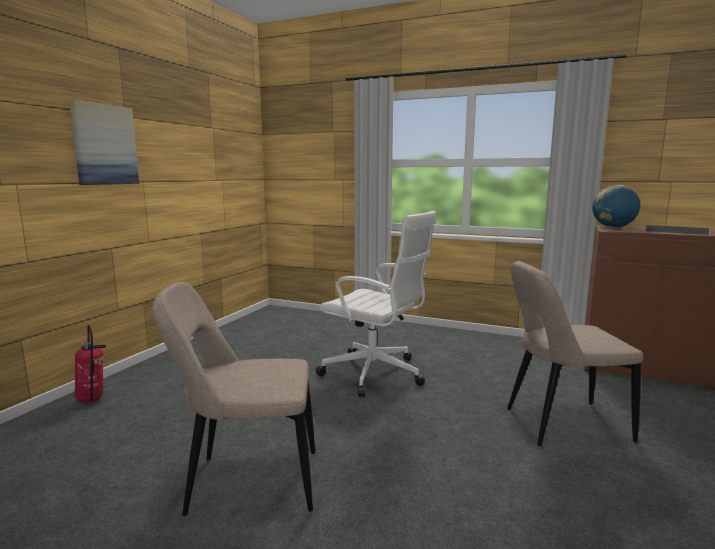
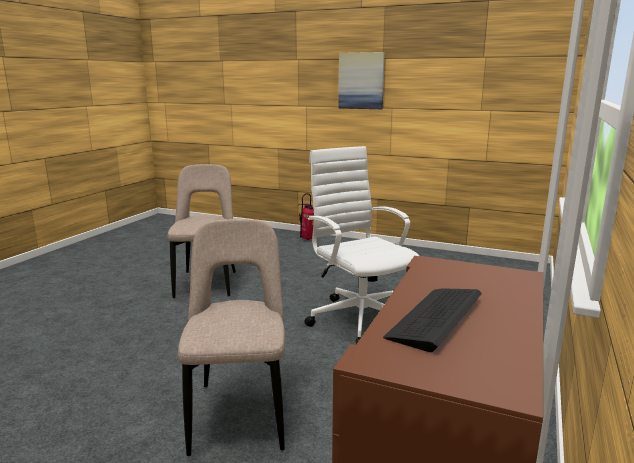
camera: 90 degrees right, 5 degrees up
white office chair [315,211,437,397] -> white office chair turned 120 degrees clockwise [304,146,419,344]
globe [592,185,640,228] -> none

